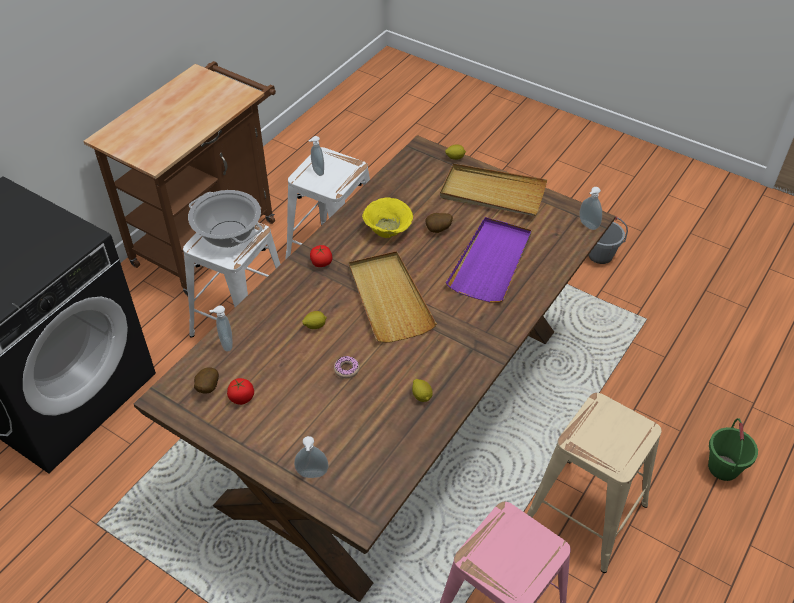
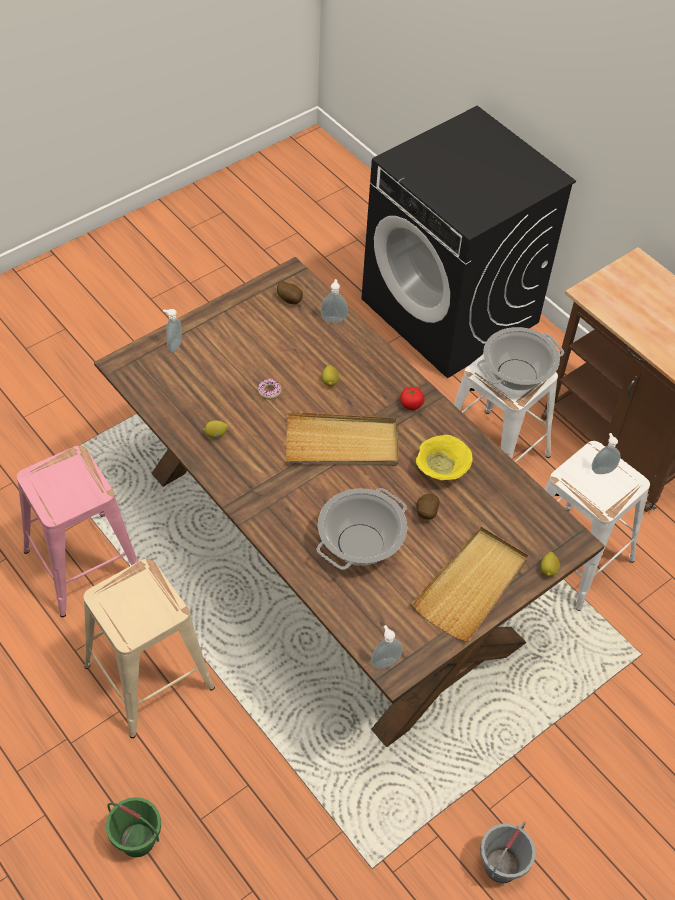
camera: 105 degrees right, 5 degrees up
tomato [227,378,254,405] -> none
purple tray [446,217,532,302] -> cooking pot [316,488,407,570]

